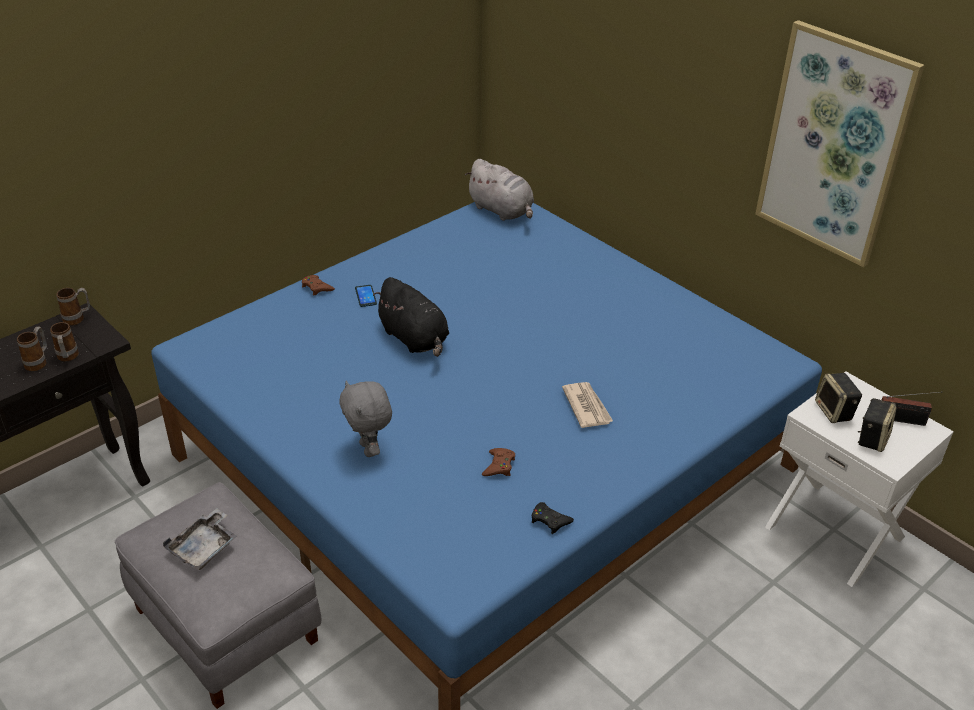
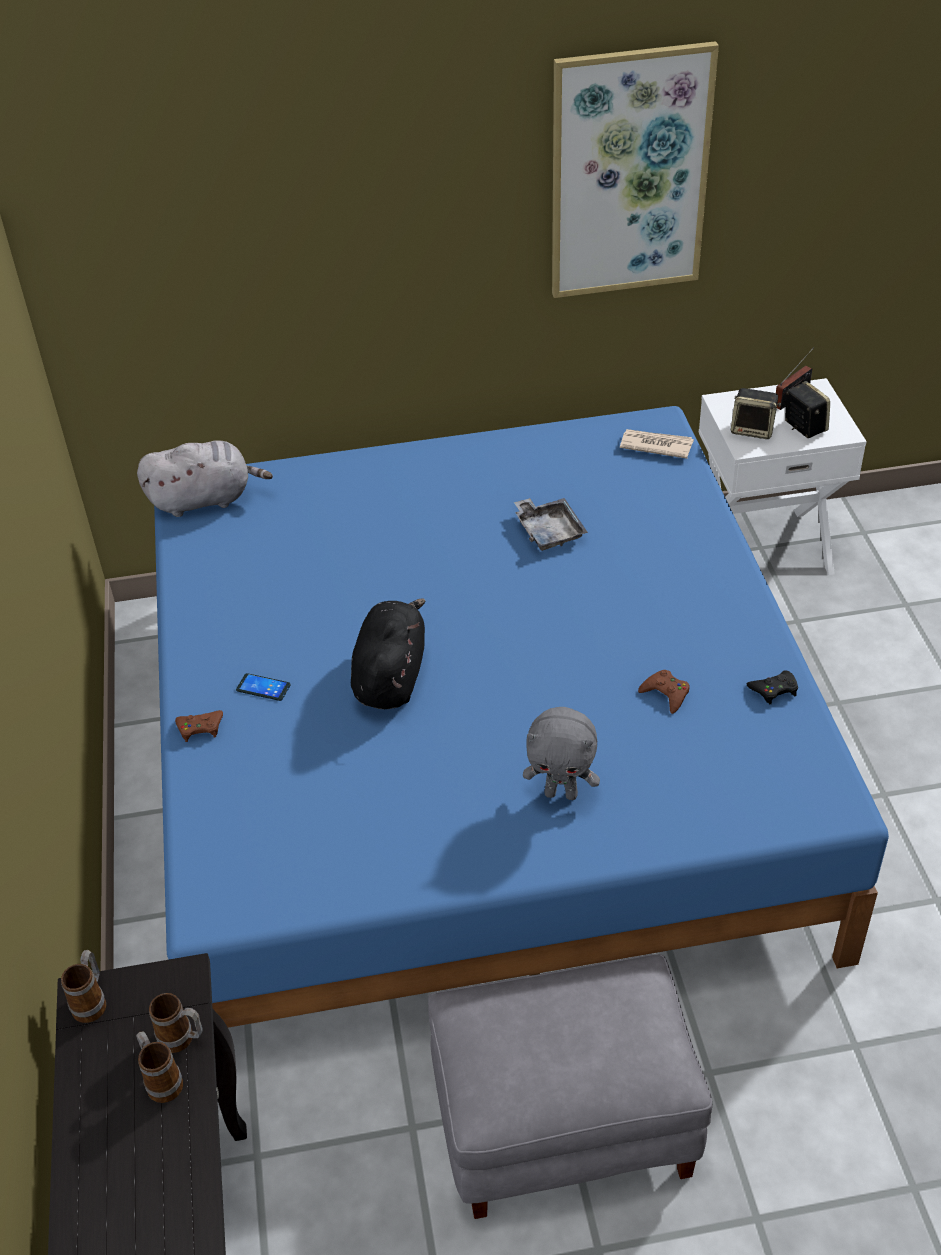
camera: 55 degrees left, 5 degrees up
grey tray [163,508,237,570] -> grey tray moved to [514,498,588,551]
black plush toy [373,277,449,357] -> black plush toy turned 75 degrees counterclockwise [351,598,425,709]
newspaper [562,382,613,428] -> newspaper moved to [620,429,694,459]

